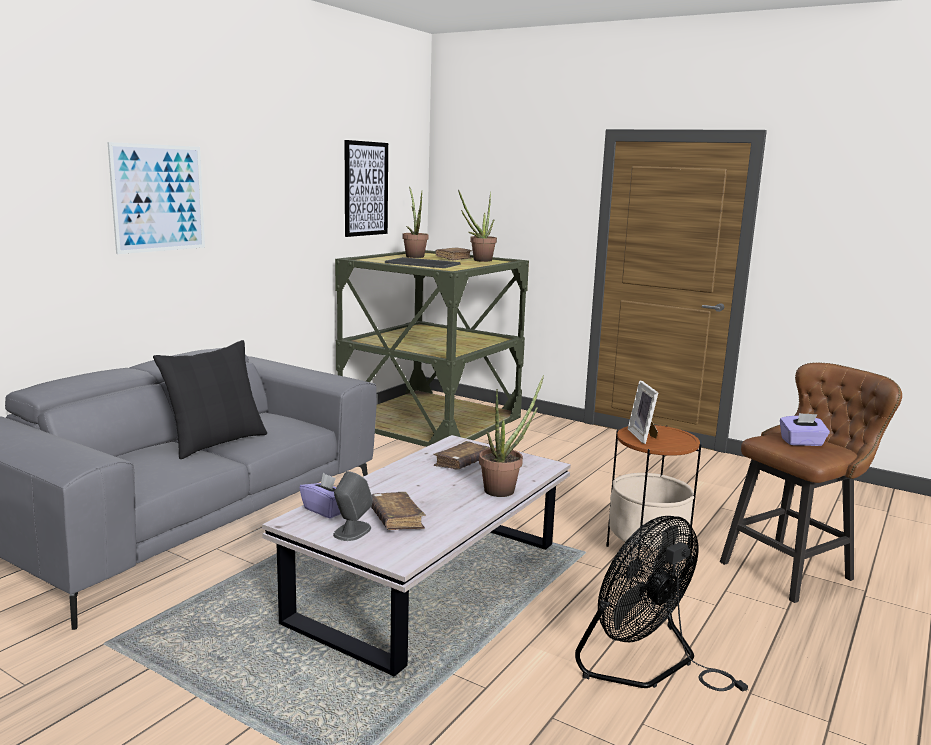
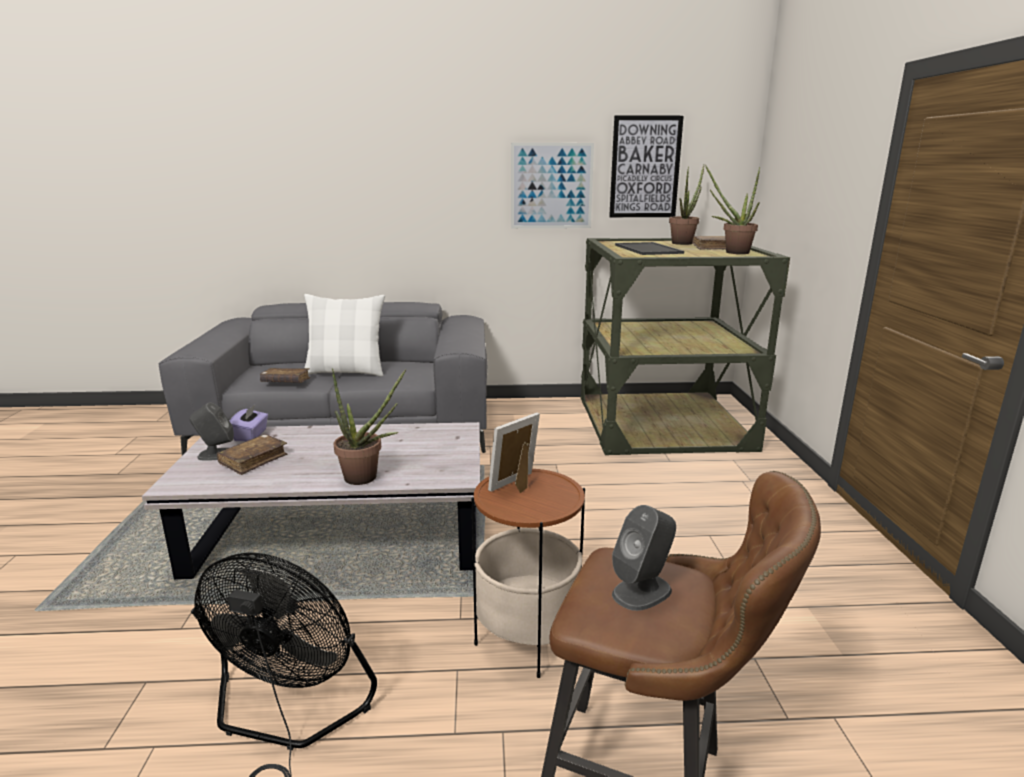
camera: 55 degrees right, 5 degrees up
picture [108,142,205,254] -> picture moved to [511,143,594,228]
black pillow [153,340,267,459] -> white pillow [304,294,385,377]
brown book [433,441,490,470] -> brown book moved to [260,368,311,383]
purple tissue box [780,413,830,446] -> grey speaker [612,505,676,611]

